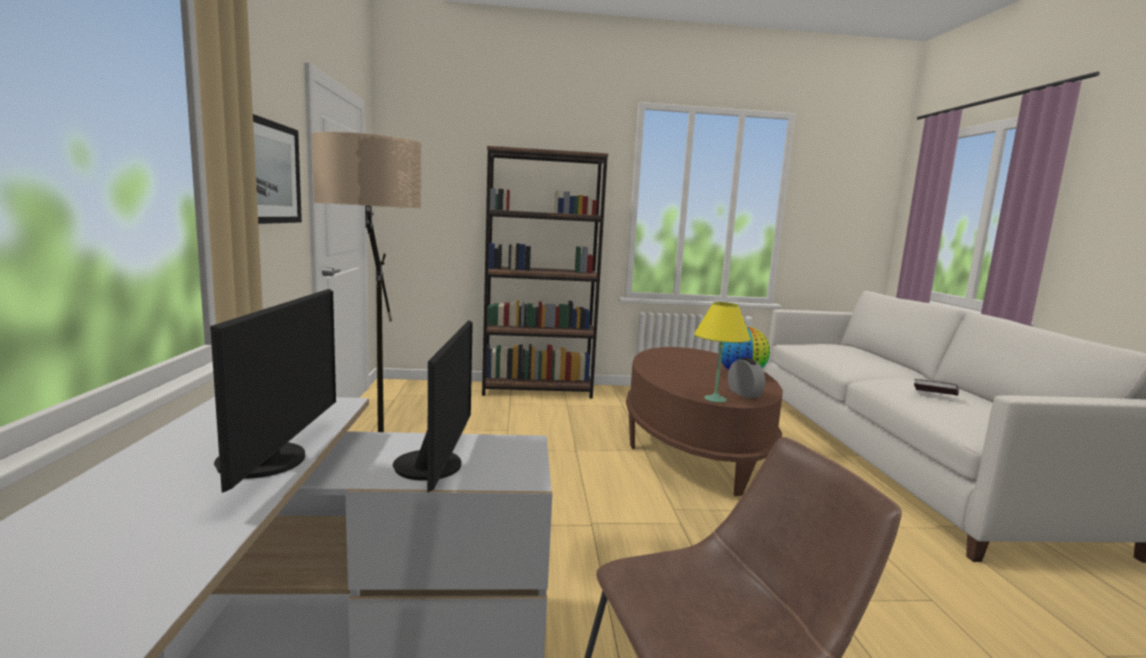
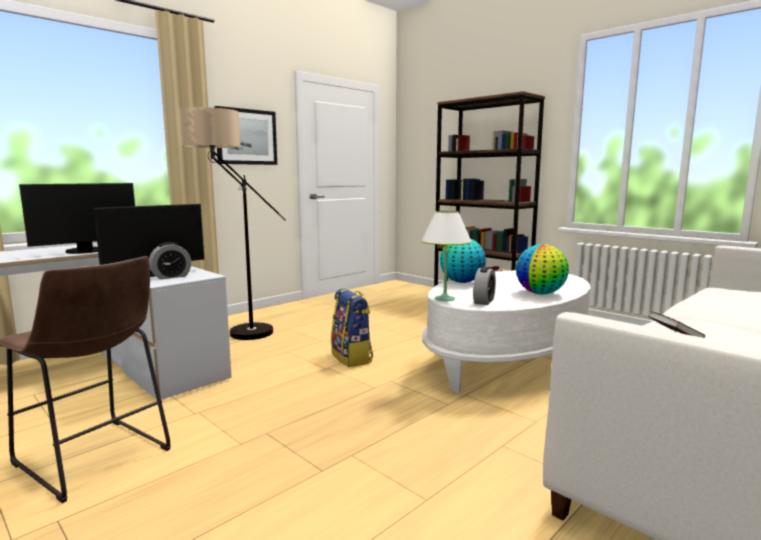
camera: 50 degrees right, 0 degrees up
brown coffee table [626,347,783,496] -> white coffee table [422,270,591,393]
yellow table lamp [694,302,751,403] -> white table lamp [421,211,472,301]
none -> alarm clock [149,242,191,280]
none -> backpack [331,288,373,367]
none -> globe [440,239,486,283]

